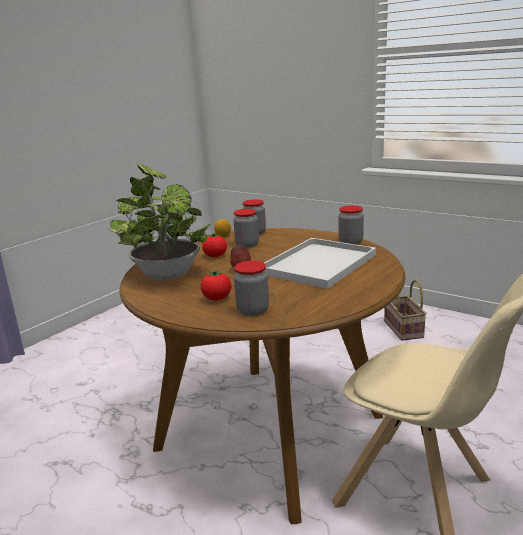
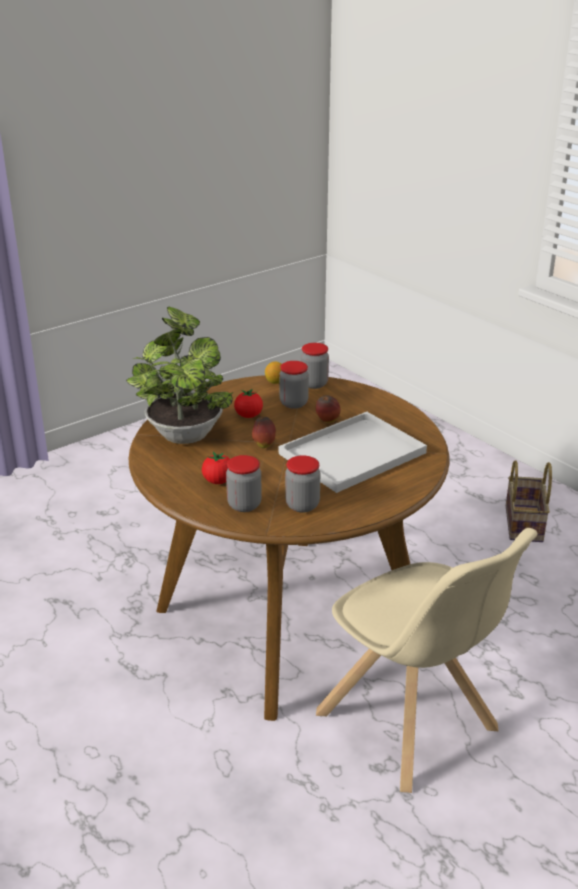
camera: 15 degrees right, 10 degrees up
jar [338,205,364,245] -> jar moved to [285,455,320,513]
none -> apple [316,395,341,423]

